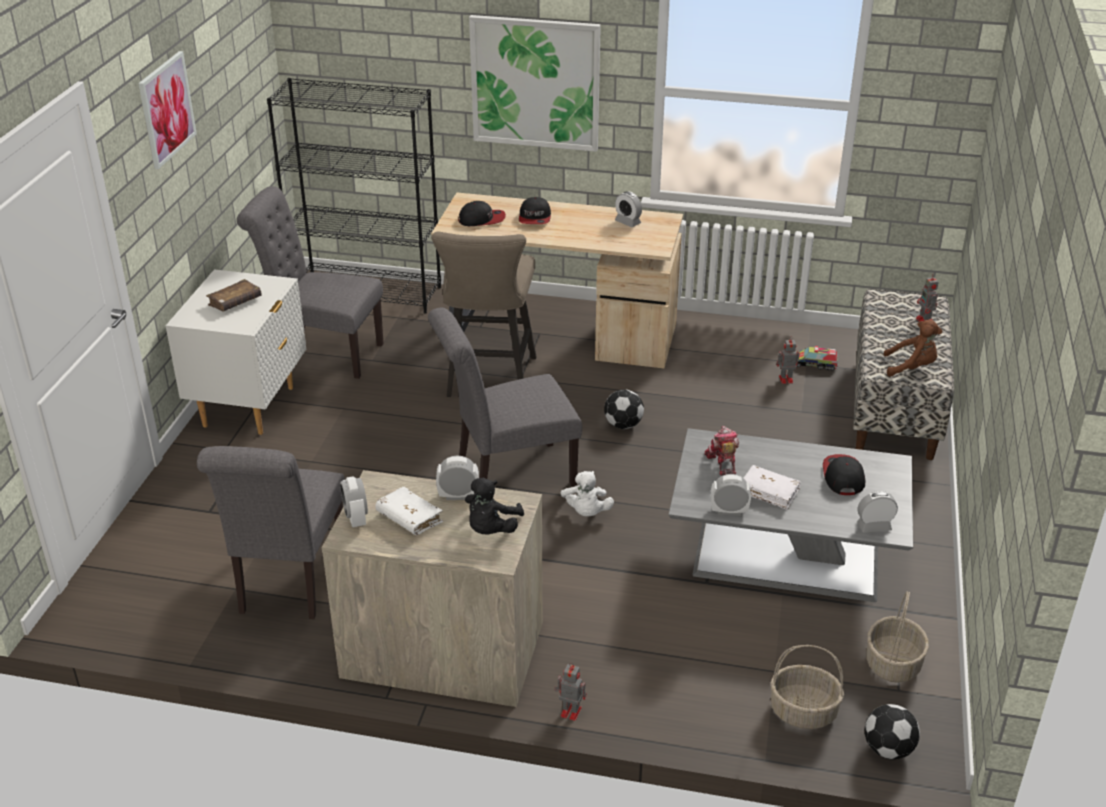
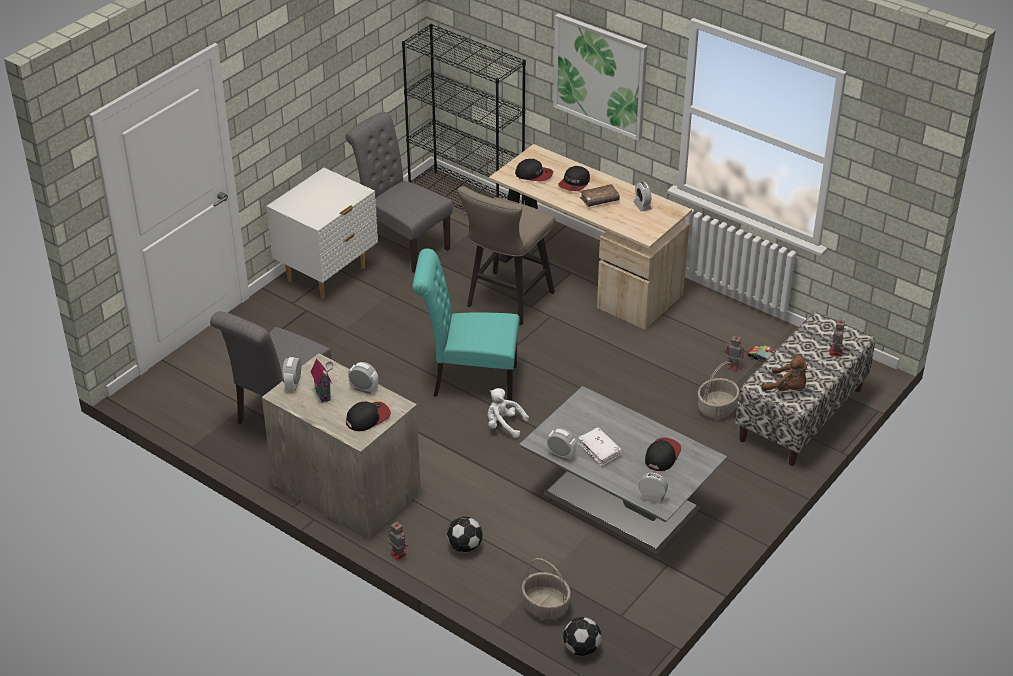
camera: 25 degrees right, 5 degrees up
picture [138,51,197,169] -> none
brown book [206,279,262,312] -> brown book moved to [580,184,620,207]
white book [375,486,443,535] -> toy house [311,358,334,403]
grey chair [428,308,582,486] -> turquoise chair [412,249,520,401]
black plush toy [465,478,524,535] -> cap [346,401,391,431]
white plush toy [561,471,614,517] -> white plush toy turned 90 degrees clockwise [488,388,529,438]
football [604,389,644,429] -> football moved to [447,516,483,552]
toy robot [704,426,739,476] -> none
basket [867,592,929,683] -> basket moved to [698,362,739,419]

